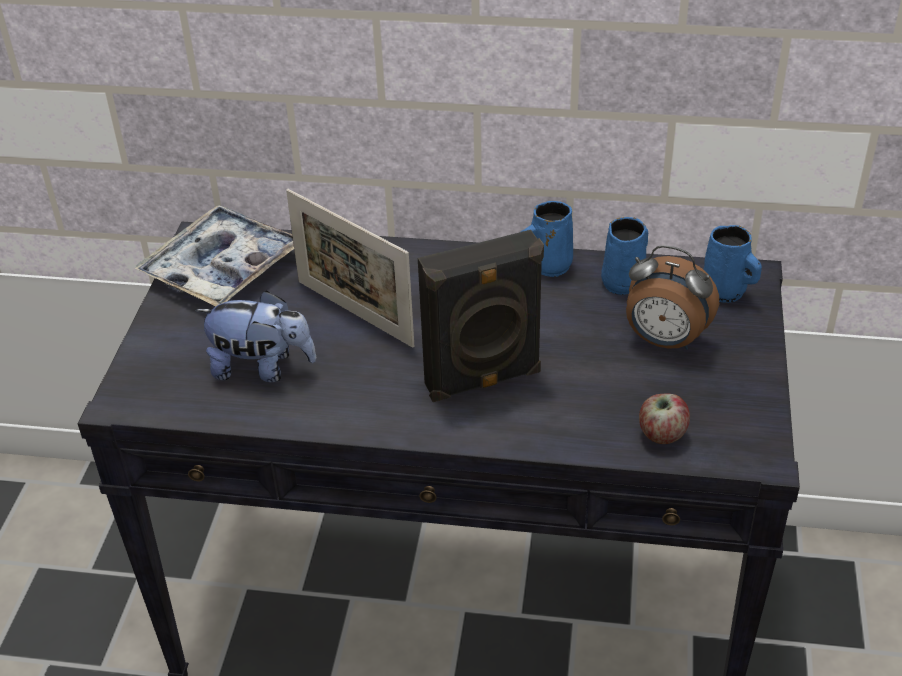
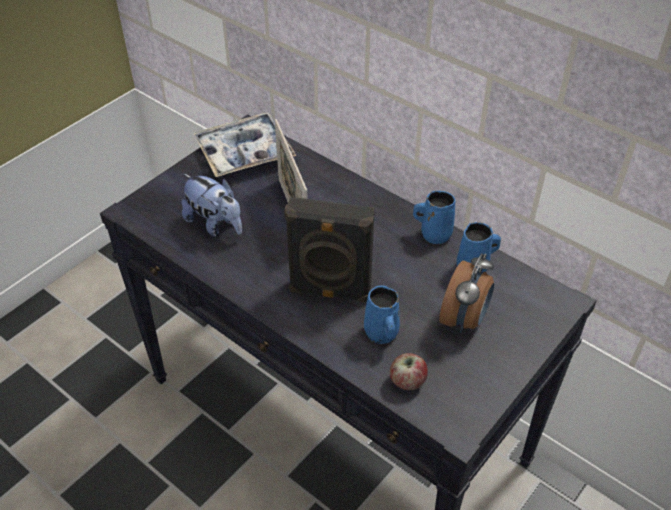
camera: 30 degrees right, 5 degrees up
alarm clock [626,245,719,350] -> alarm clock turned 120 degrees counterclockwise [439,253,494,333]
blue mug [703,225,762,303] -> blue mug moved to [364,285,400,344]

